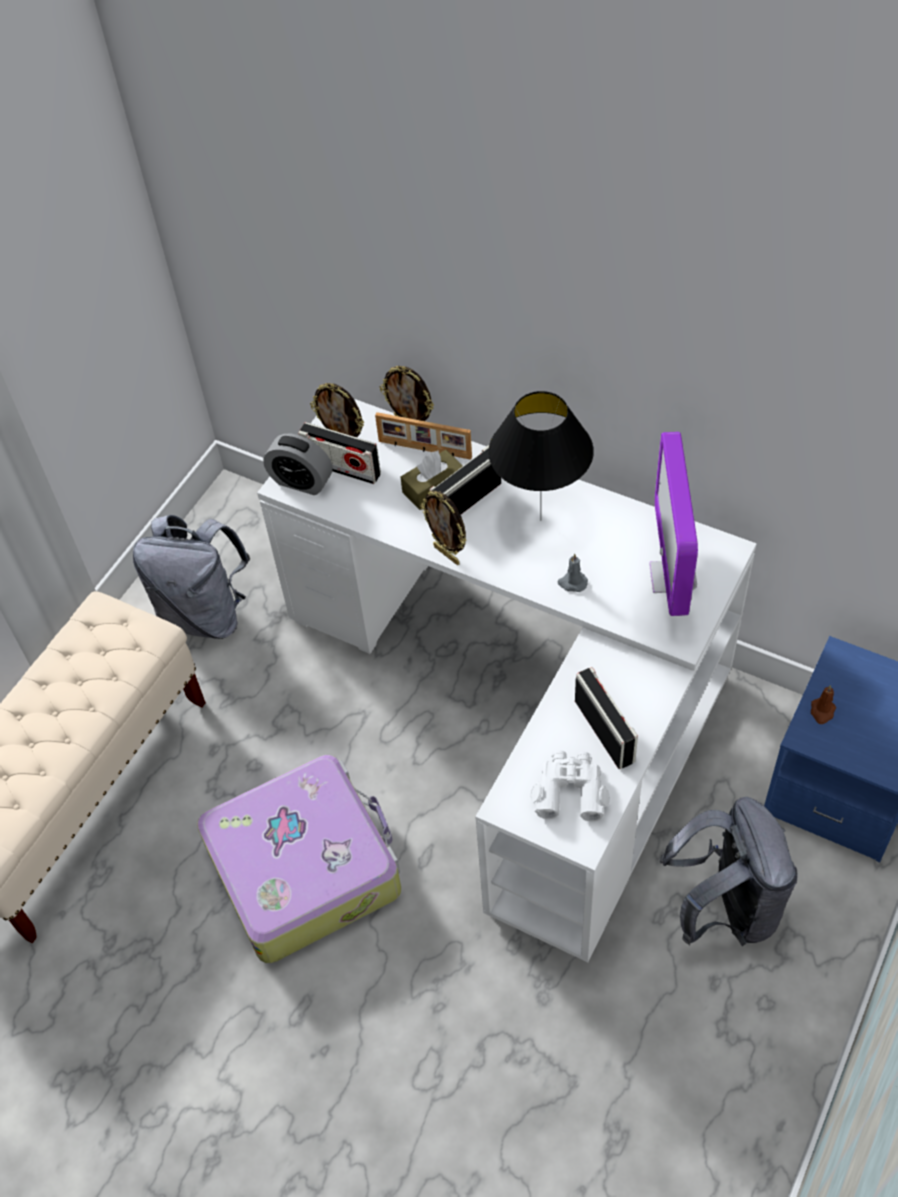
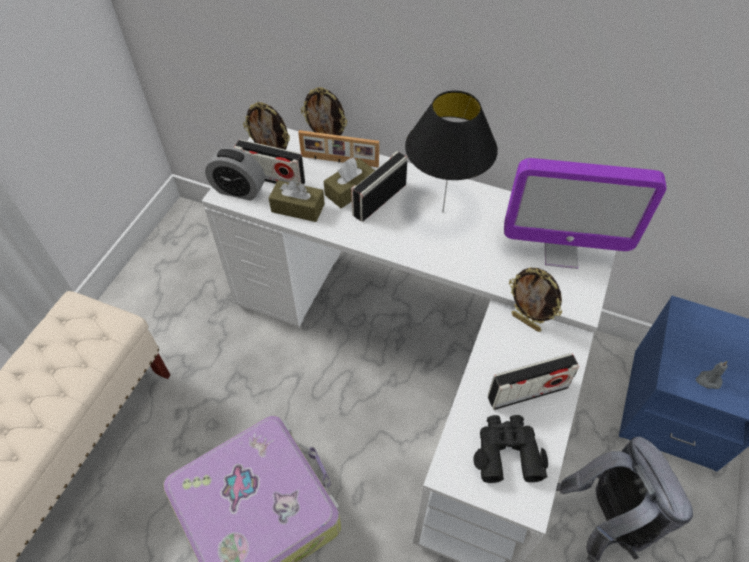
camera: 10 degrees left, 0 degrees up
grey backpack [133,515,250,639] -> none
picture frame [420,491,467,565] -> picture frame moved to [509,268,562,332]
white binoculars [530,750,610,821] -> black binoculars [473,415,548,483]
grey candle [558,553,588,592] -> grey candle moved to [696,361,728,389]
radio [575,667,638,769] -> radio turned 105 degrees clockwise [488,353,579,410]
monitor [649,432,698,616] -> monitor turned 75 degrees counterclockwise [504,158,667,269]
brown candle [811,685,836,724] -> none
none -> brown tissue box [269,180,325,222]

